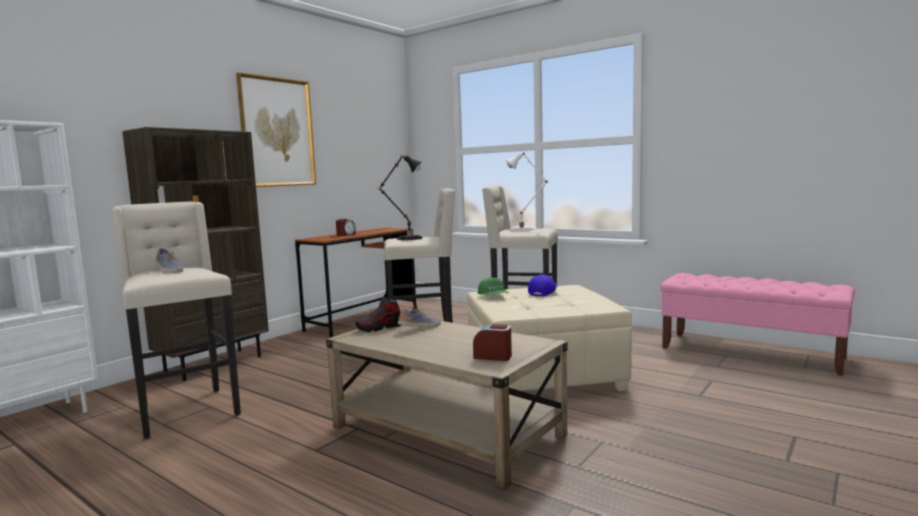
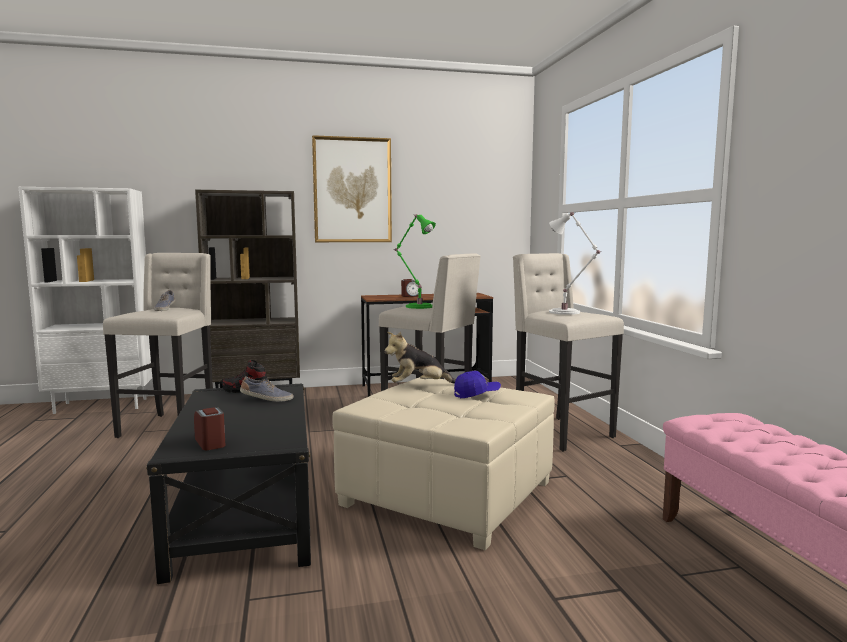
camera: 40 degrees right, 0 degrees up
beige coffee table [326,321,568,490] -> black coffee table [146,384,311,584]
black table lamp [377,155,422,240] -> green table lamp [393,214,436,309]
green cap [478,277,509,296] -> plush toy [385,332,456,384]

